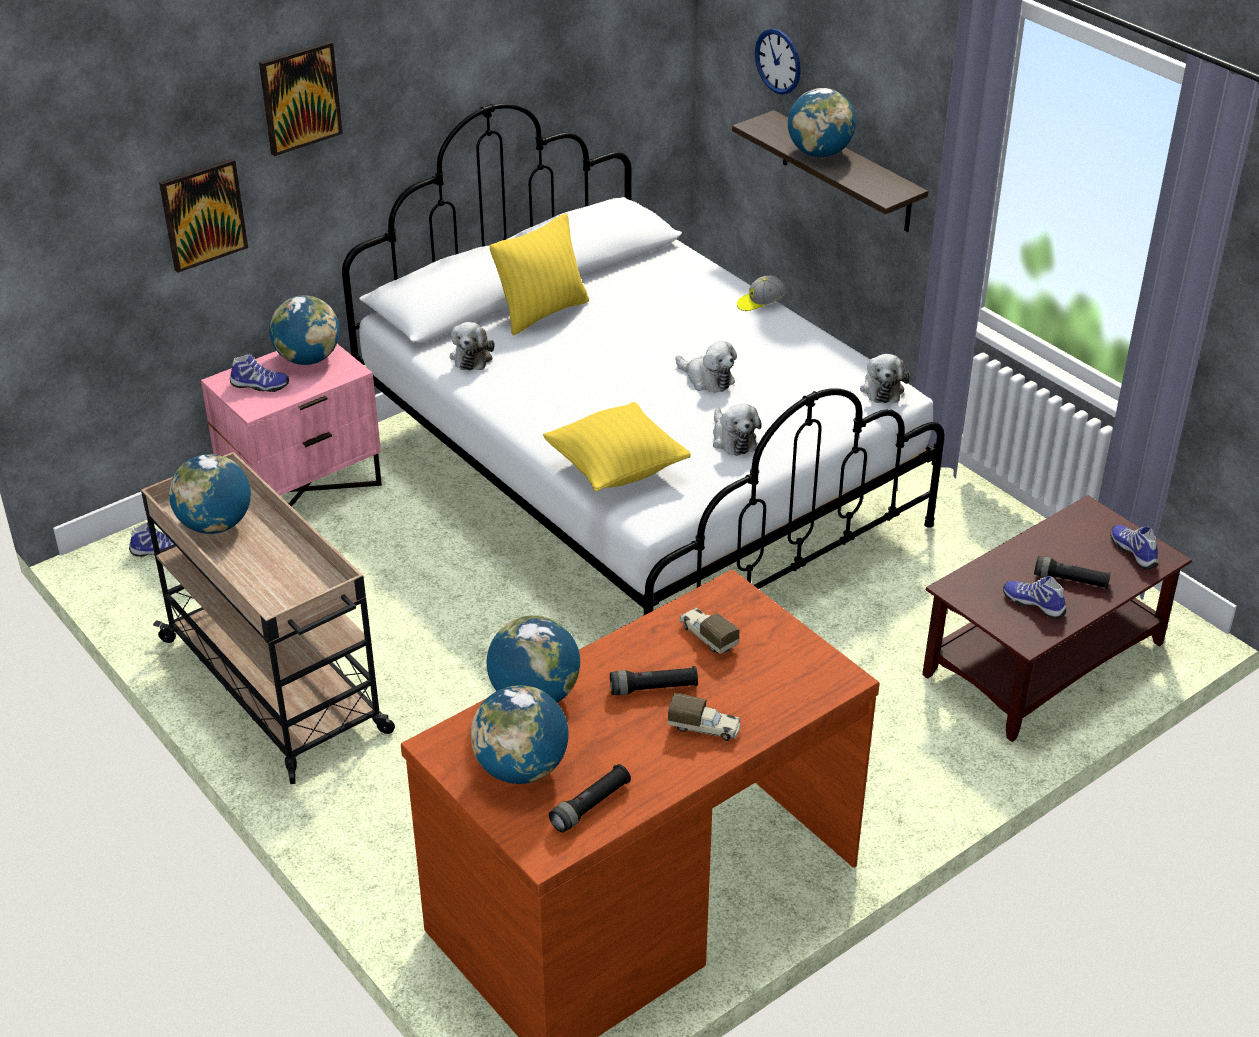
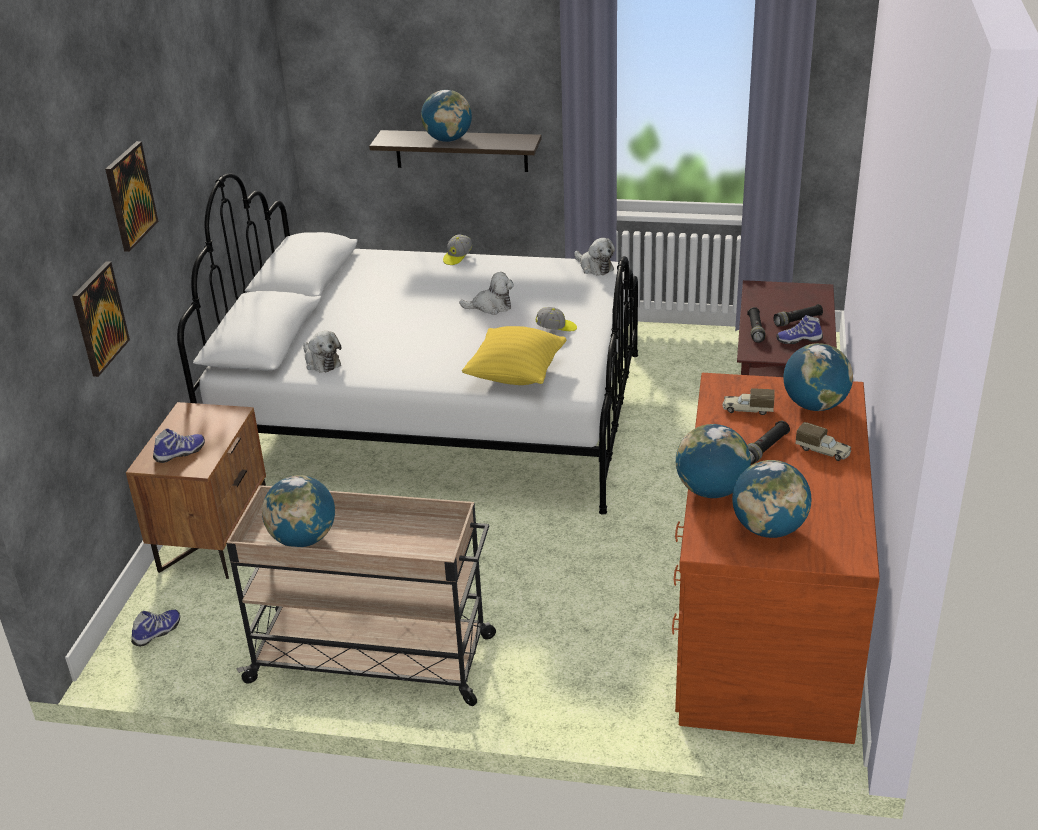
camera: 40 degrees left, 5 degrees down
pink nightstand [201,344,382,507] -> brown nightstand [126,402,266,579]
globe [269,295,340,365] -> globe moved to [783,343,853,411]
yellow pillow [490,213,589,335] -> none
black flashlight [549,764,631,832] -> black flashlight moved to [747,307,766,343]
toy truck [668,693,740,741] -> toy truck turned 60 degrees clockwise [796,422,851,461]
plush toy [713,404,762,456] -> cap [536,307,577,331]
wall clock [755,29,801,95] -> none
shoe [1111,525,1158,570] -> none

